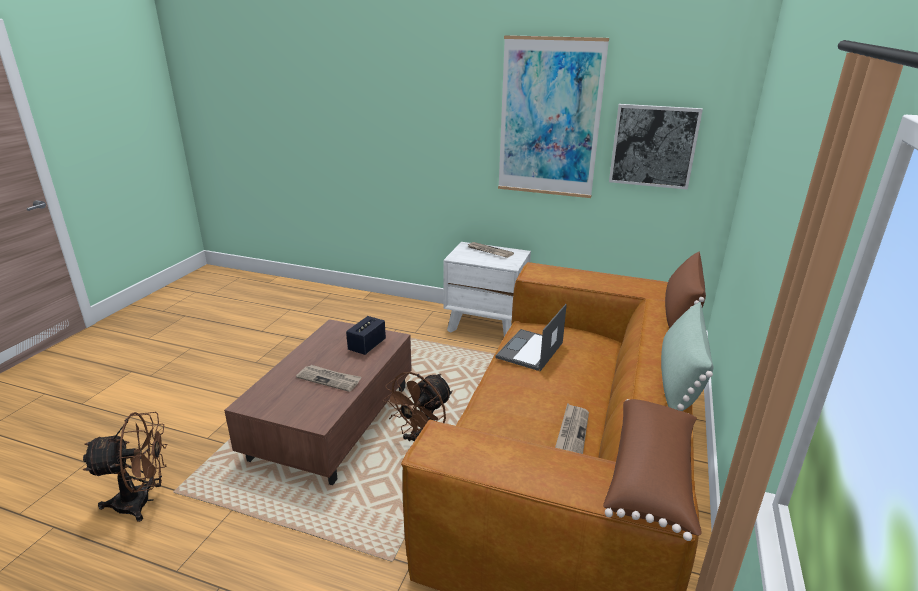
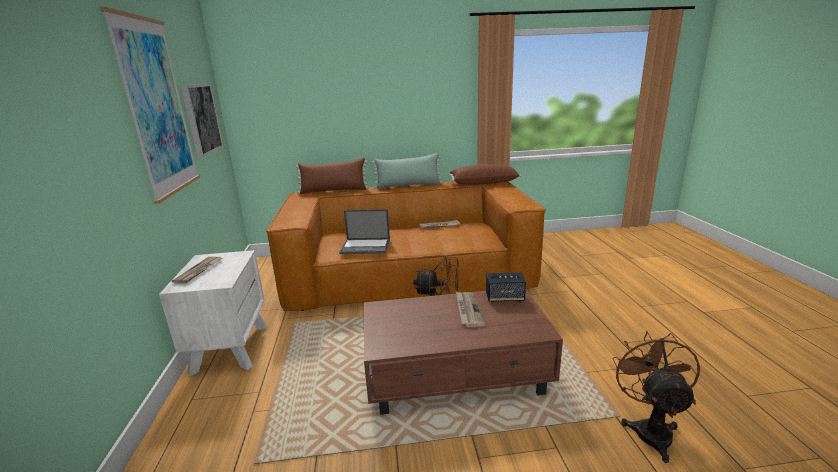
camera: 115 degrees left, 5 degrees down
brown fan [83,412,167,522] -> brown fan turned 45 degrees clockwise [612,331,700,463]
speaker [346,316,386,355] -> speaker moved to [486,272,526,302]

